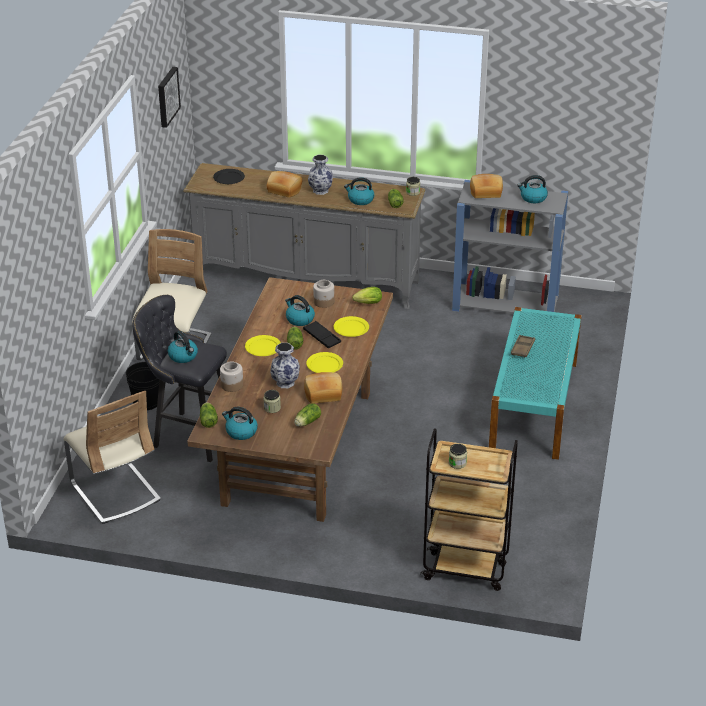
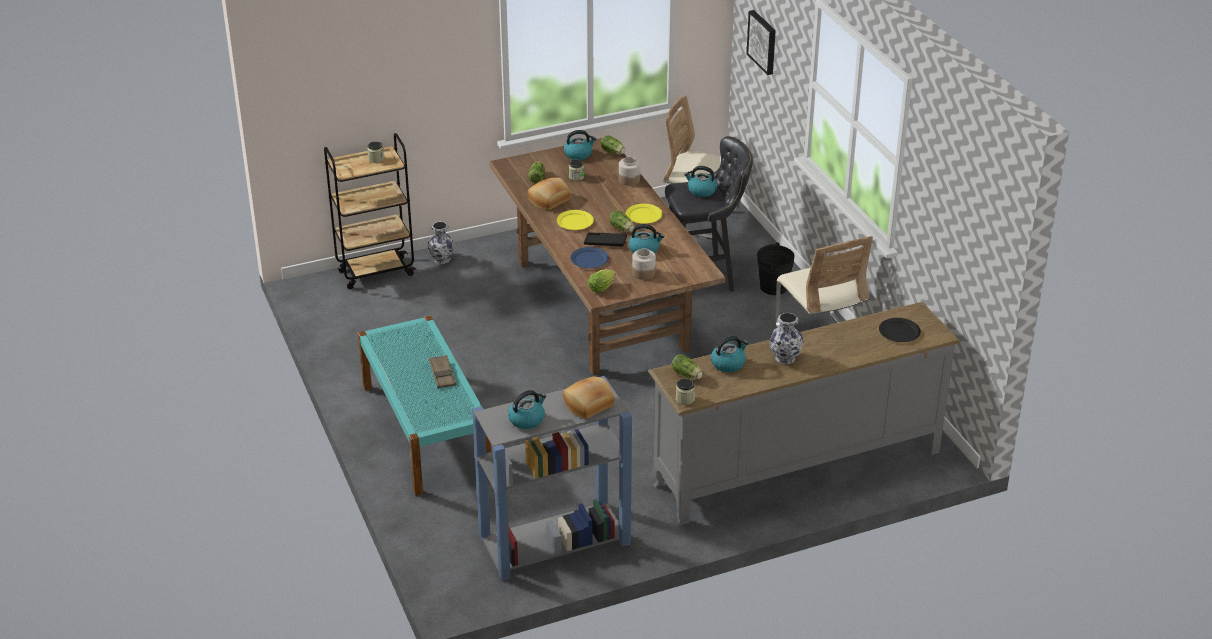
camera: 145 degrees right, 0 degrees up
picture [158,67,181,128] -> picture moved to [747,10,776,75]
bread [266,171,302,198] -> none
vase [270,343,300,388] -> vase moved to [427,222,455,264]
yellow plate [334,316,369,337] -> blue plate [571,247,609,268]

